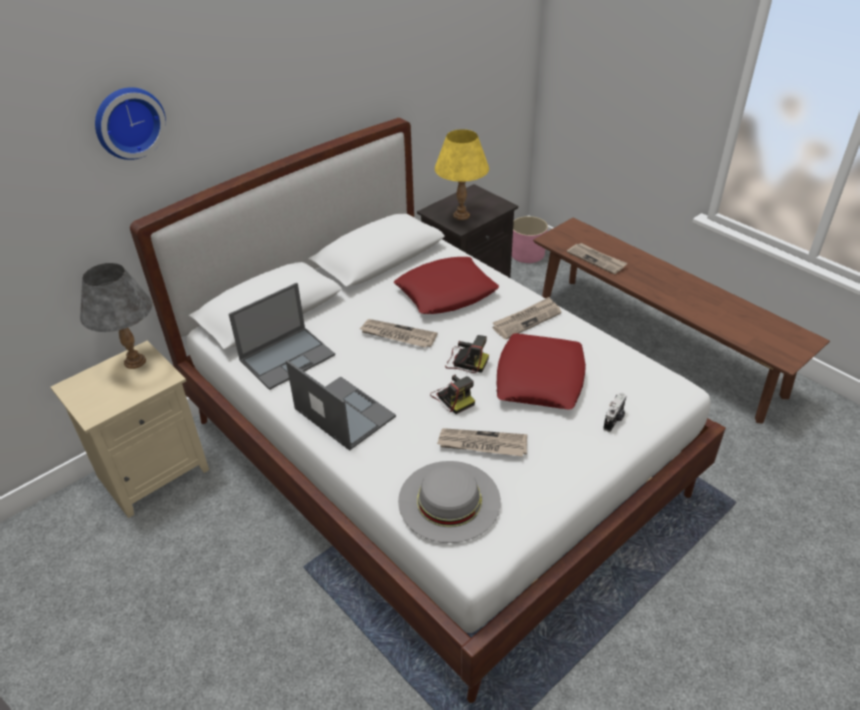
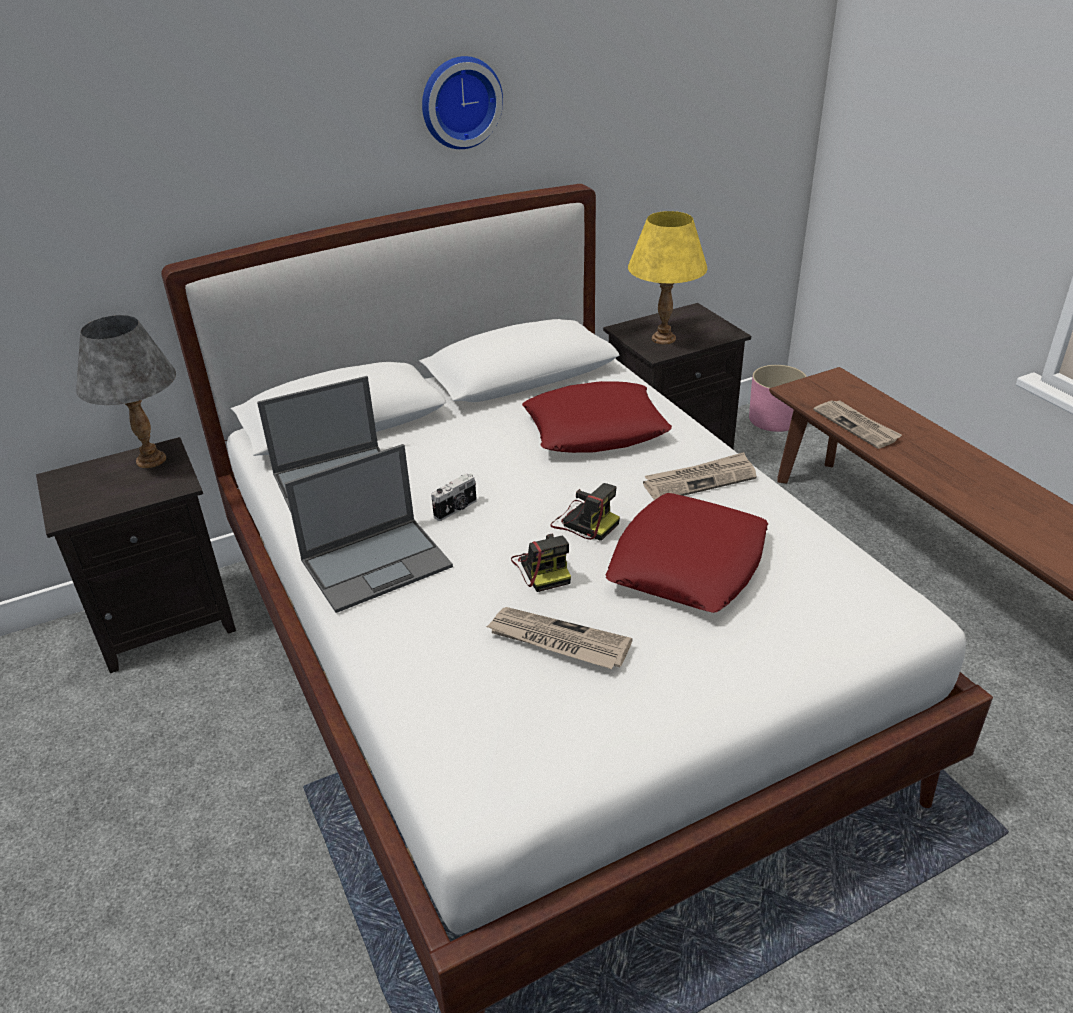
camera: 15 degrees right, 5 degrees down
beige nightstand [51,340,209,518] -> black nightstand [36,437,236,673]
wall clock [95,87,166,160] -> wall clock moved to [422,56,503,149]
laptop [286,360,396,451] -> laptop turned 90 degrees clockwise [284,444,453,613]
newspaper [360,319,437,348] -> none
grey hat [398,461,501,543] -> none
camera [603,393,626,432] -> camera moved to [431,473,477,521]

